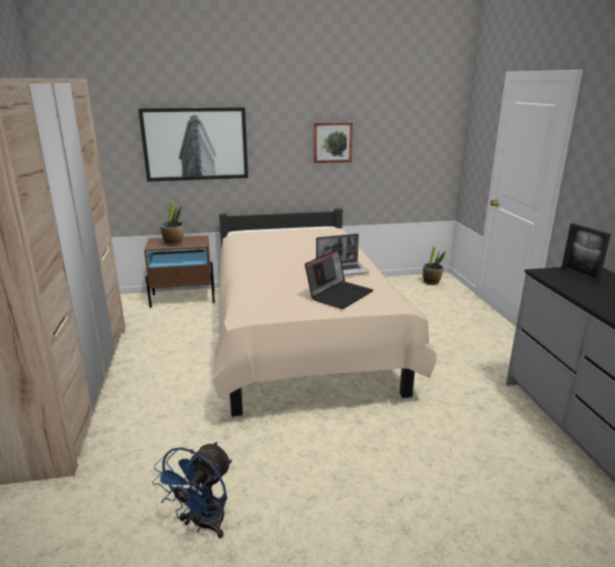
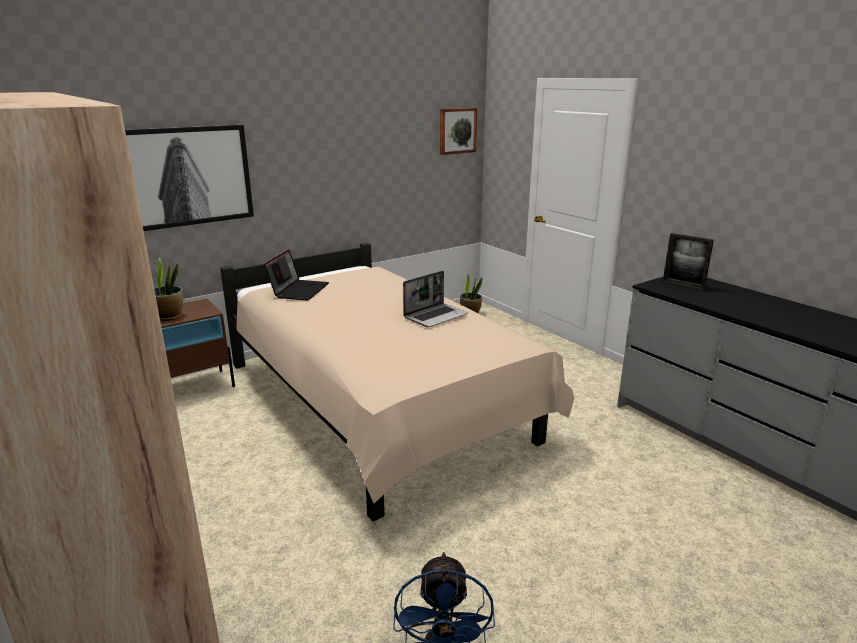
camera: 25 degrees left, 0 degrees up
laptop [305,249,373,309] -> laptop moved to [264,249,329,301]
picture [313,122,353,163] -> picture moved to [440,108,477,155]

